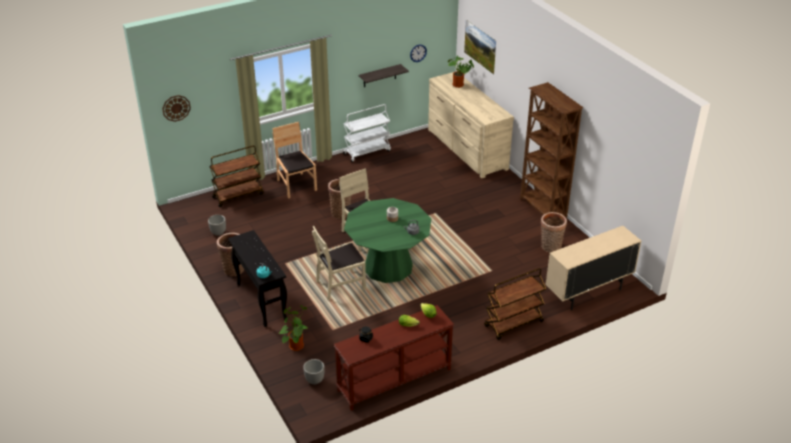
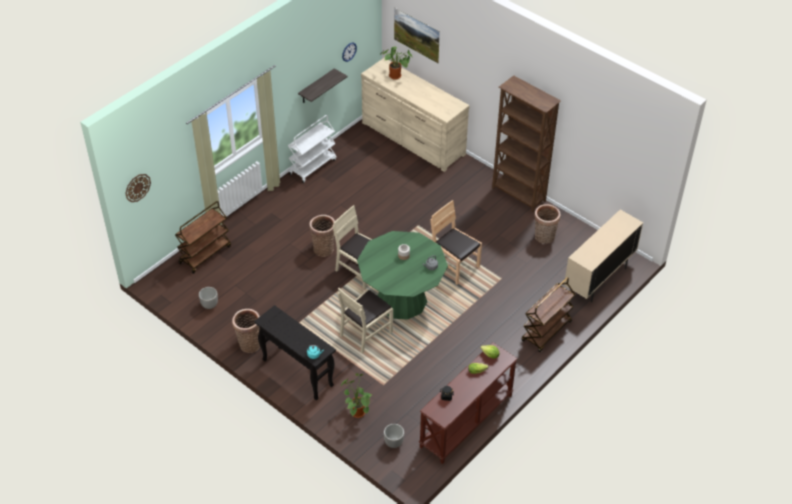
camera: 20 degrees left, 10 degrees up
brown chair [272,122,317,199] -> brown chair moved to [430,200,482,285]

